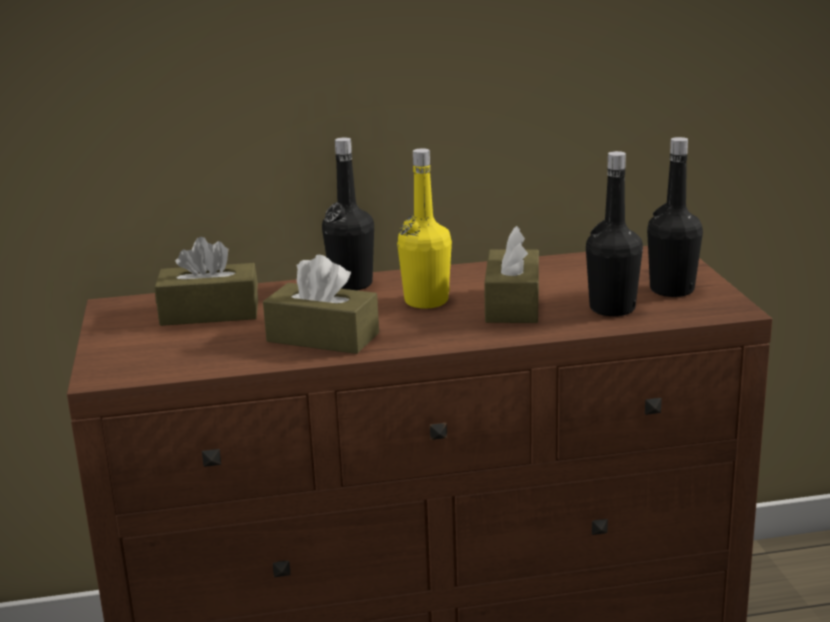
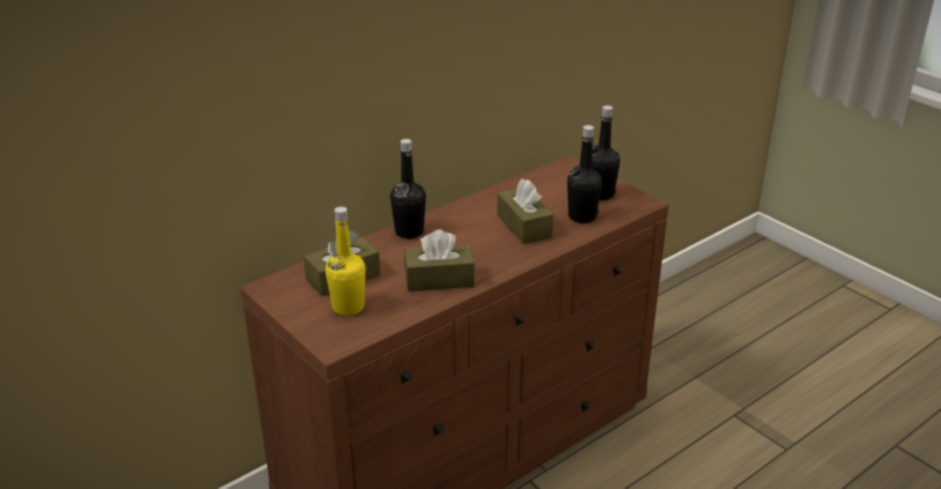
camera: 30 degrees left, 10 degrees up
yellow bottle [397,148,452,309] -> yellow bottle moved to [325,207,366,316]

